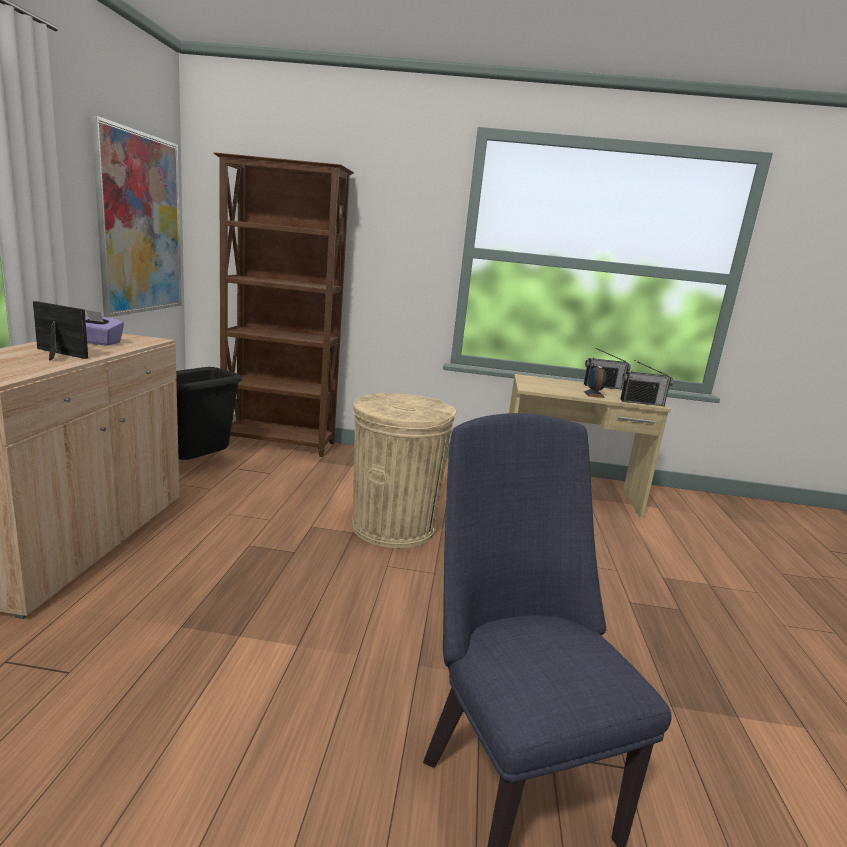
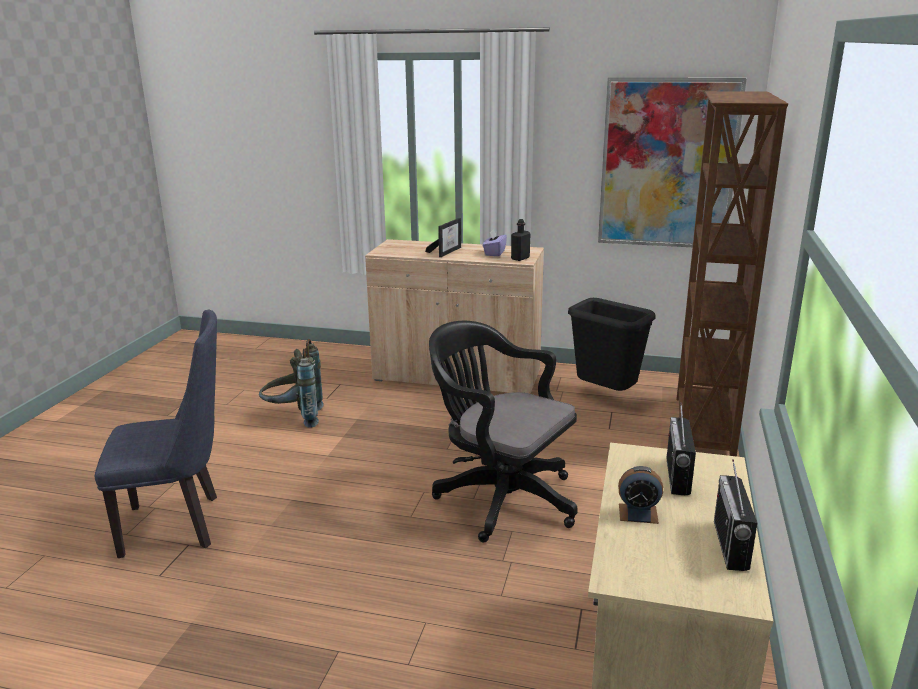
camera: 100 degrees right, 5 degrees up
beige trash can [352,393,457,548] -> black office chair [429,321,578,542]
radio [620,360,673,406] -> radio moved to [666,402,696,495]
none -> grey backpack [259,339,324,428]
none -> black bottle [511,219,531,261]

